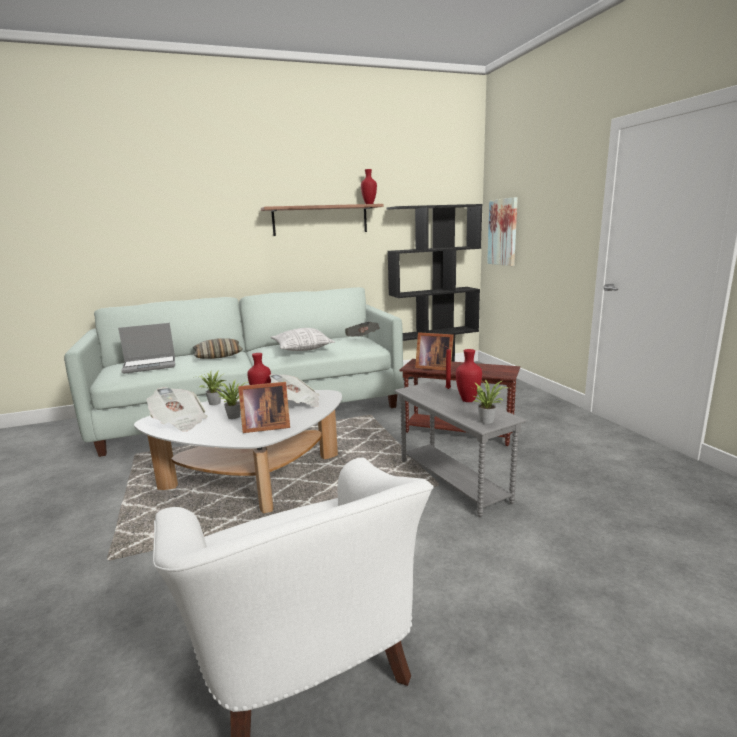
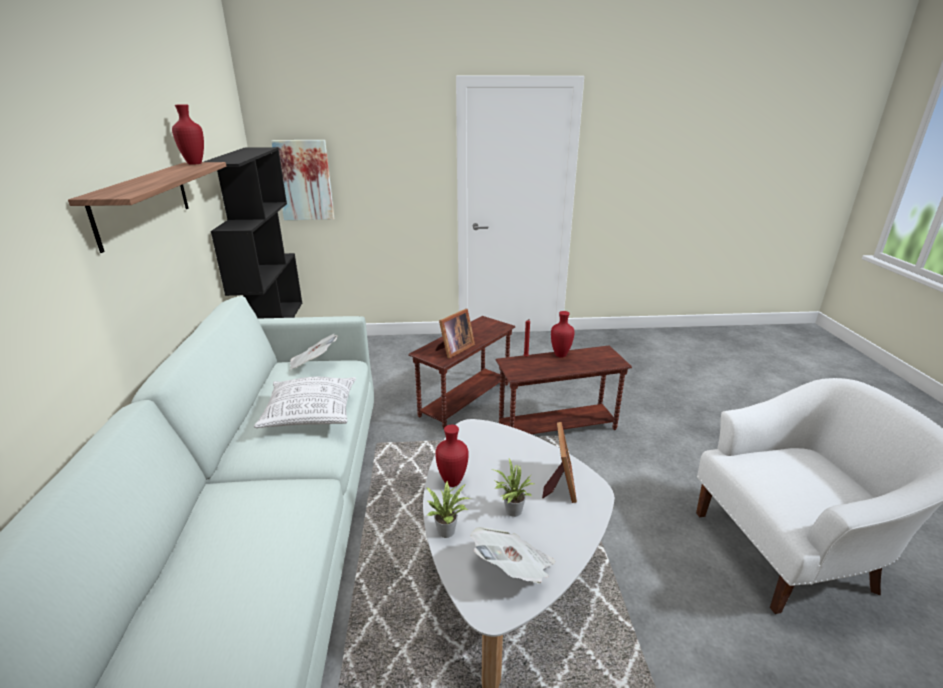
camera: 75 degrees left, 10 degrees up
laptop [118,323,175,374] -> none
pillow [193,338,243,359] -> none
newspaper [270,374,319,407] -> none
grey side table [394,381,527,517] -> brown side table [496,345,632,434]
potted plant [473,380,510,424] -> none

